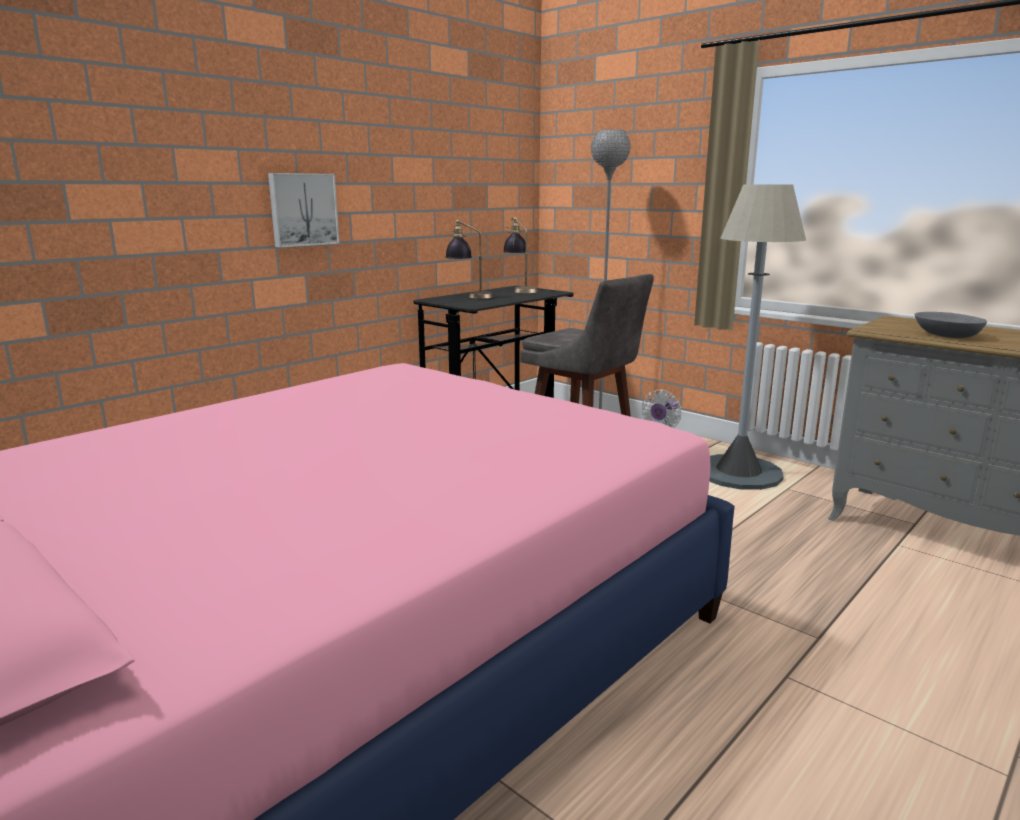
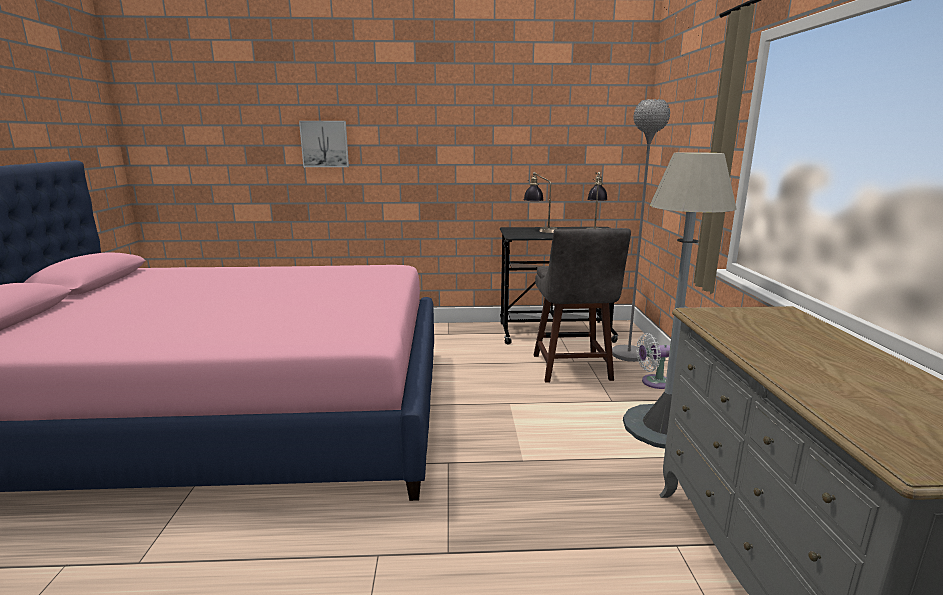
camera: 45 degrees right, 0 degrees up
picture [268,173,340,248] -> picture moved to [299,121,349,167]
grey bowl [915,312,987,338] -> none

